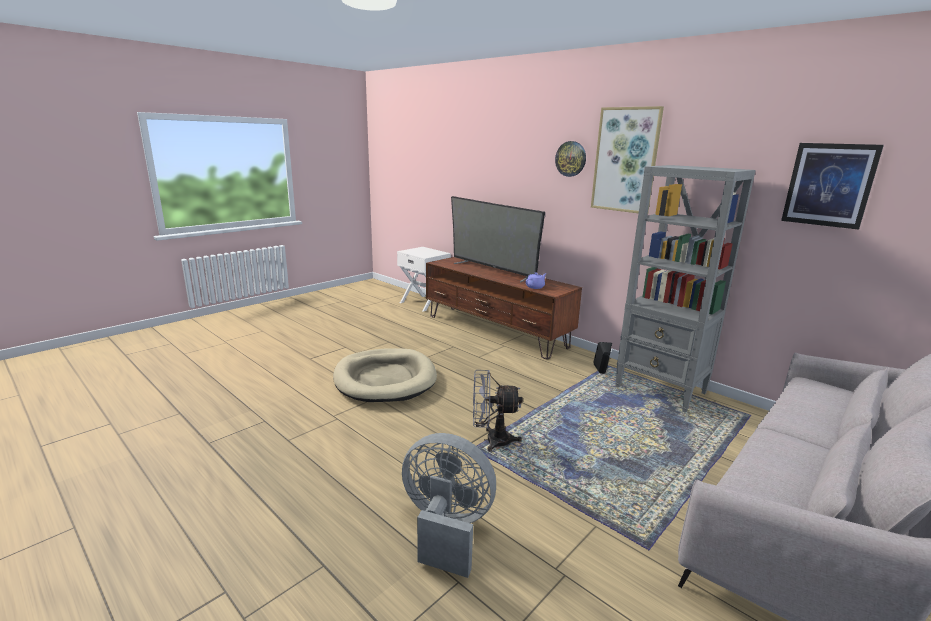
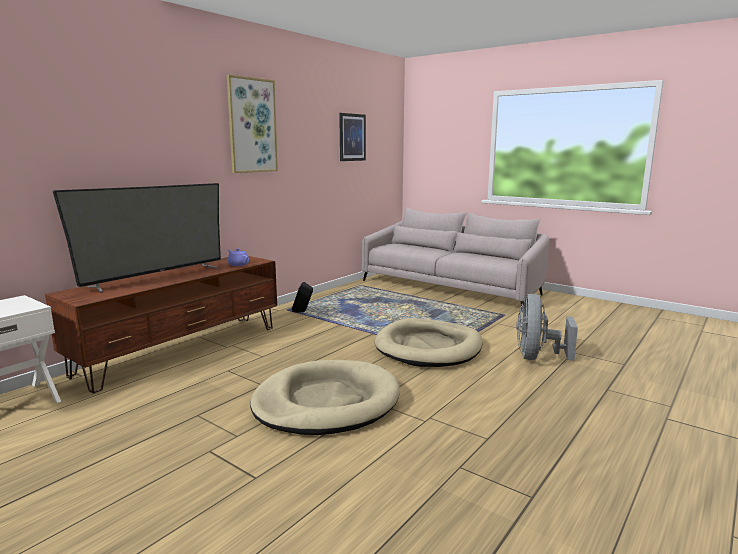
camera: 95 degrees left, 5 degrees down
grey fan [473,370,523,452] -> beige dog bed [375,318,482,367]
wall clock [555,141,586,177] -> none
grey bookcase [615,165,756,413] -> none

